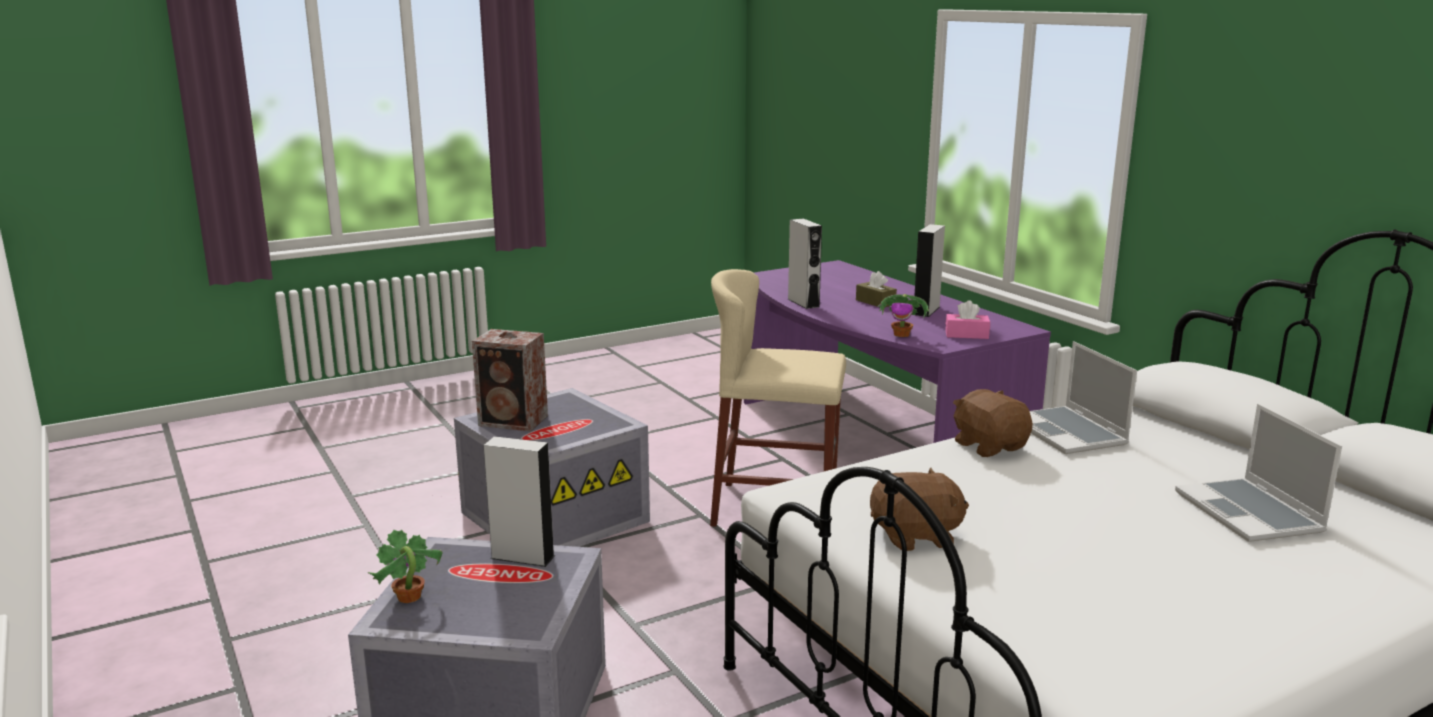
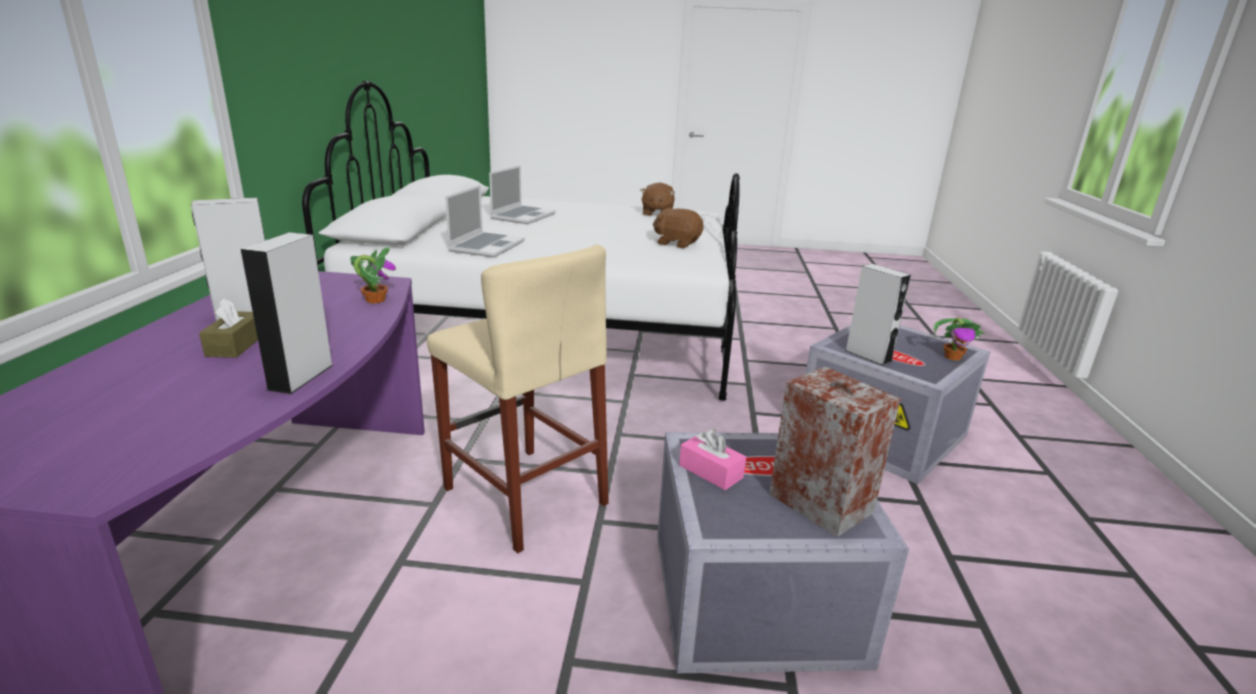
camera: 145 degrees left, 5 degrees up
pink tissue box [945,300,990,339] -> pink tissue box moved to [679,429,746,490]
brown plush toy [953,389,1033,457] -> brown plush toy moved to [640,182,675,216]

